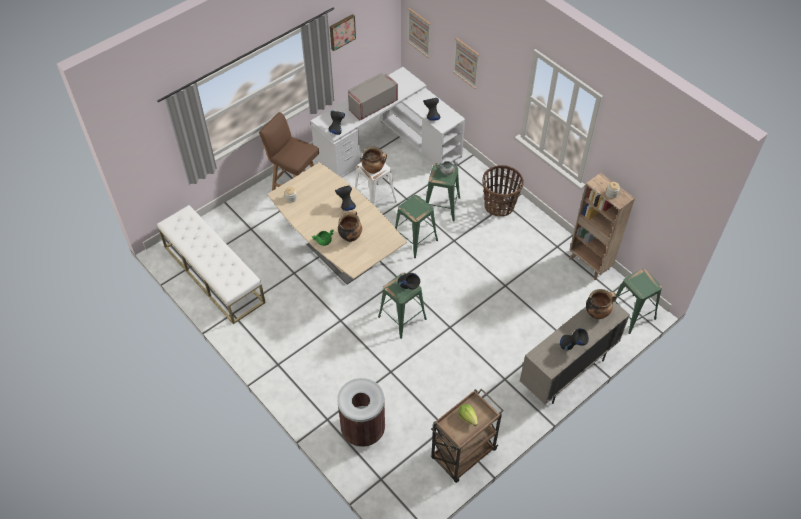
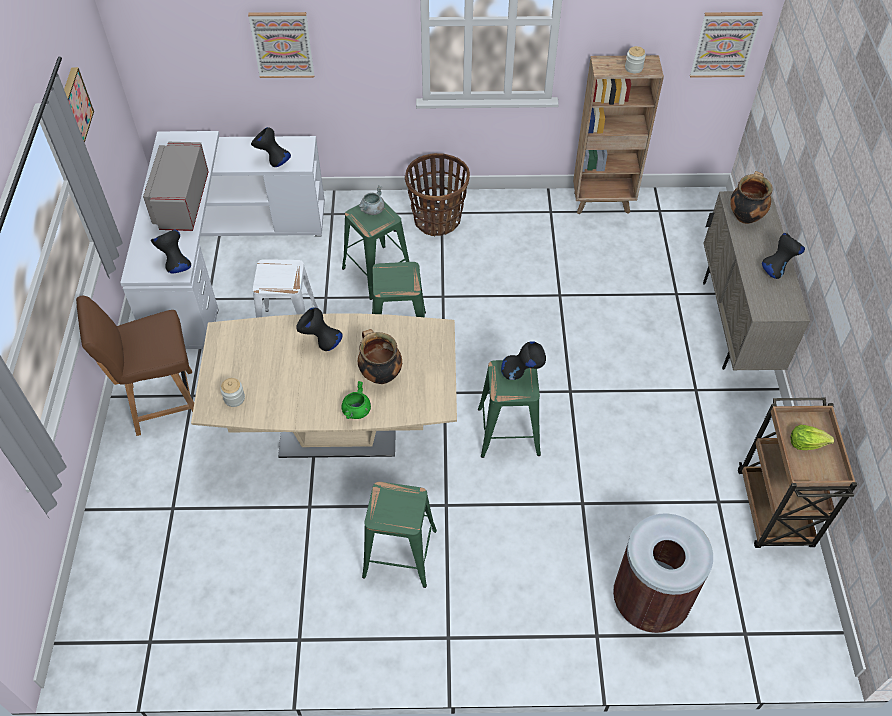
camera: 50 degrees left, 0 degrees up
white bench [157,205,266,324] -> none
cooking pot [362,146,387,174] -> none
picture [407,8,431,58] -> picture moved to [690,12,763,78]
green stool [614,269,662,334] -> green stool moved to [362,482,437,588]

